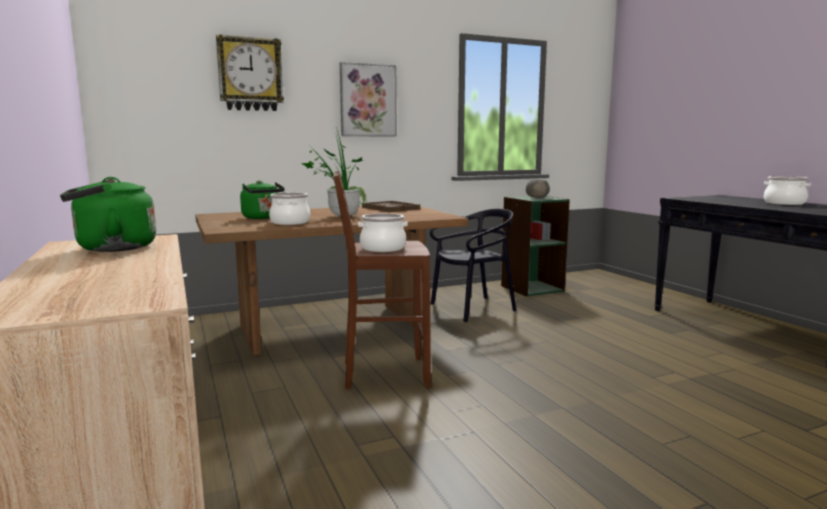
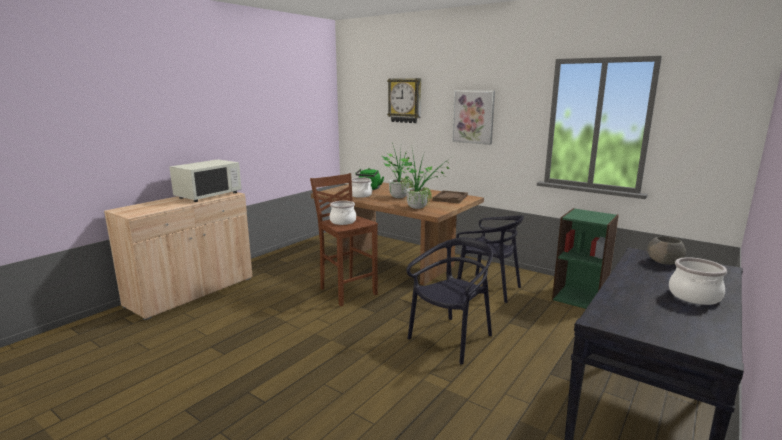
camera: 60 degrees right, 5 degrees up
green kettle [60,177,156,252] -> white microwave [169,159,242,202]
grey bowl [526,180,550,198] -> grey bowl moved to [647,236,686,265]
none -> potted plant [400,150,450,209]
none -> black chair [406,238,493,365]

